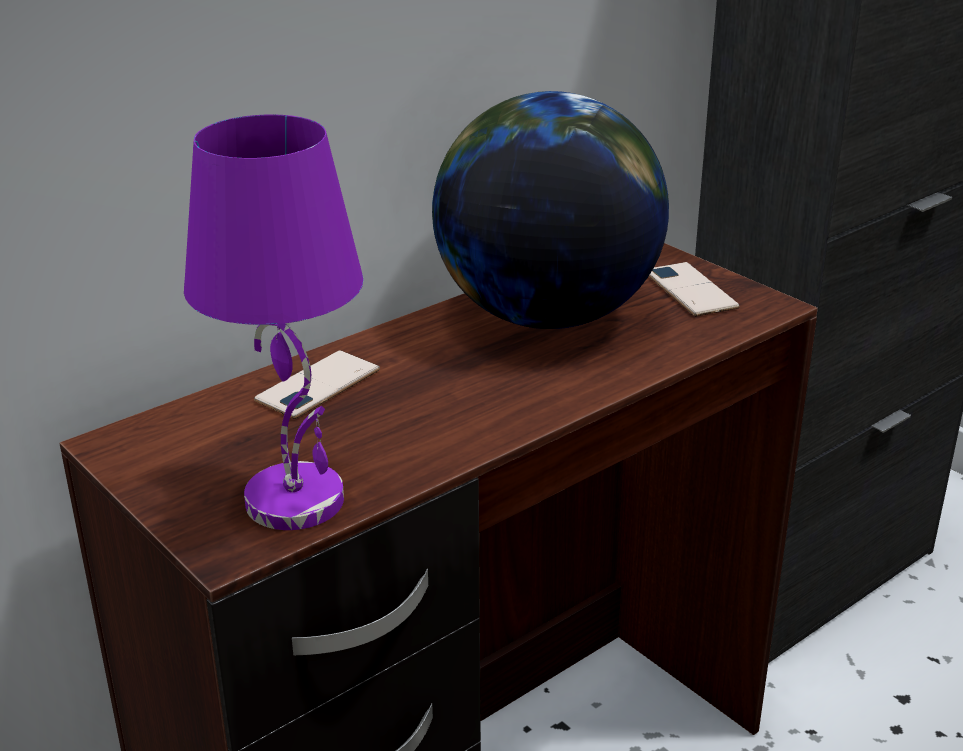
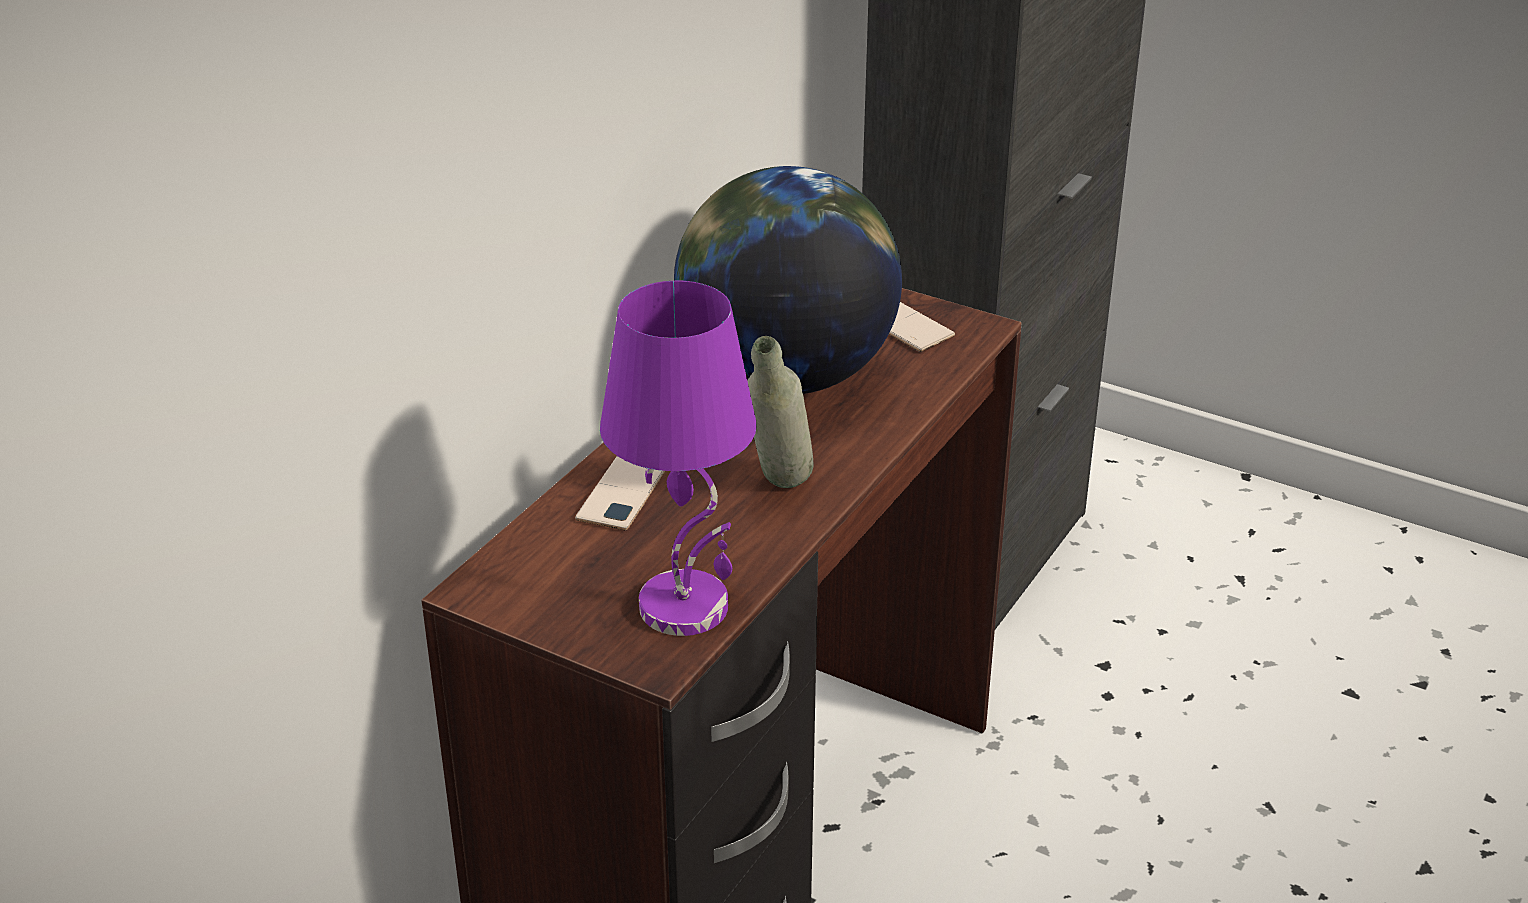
camera: 20 degrees left, 5 degrees up
none -> grey bottle [748,336,814,488]

